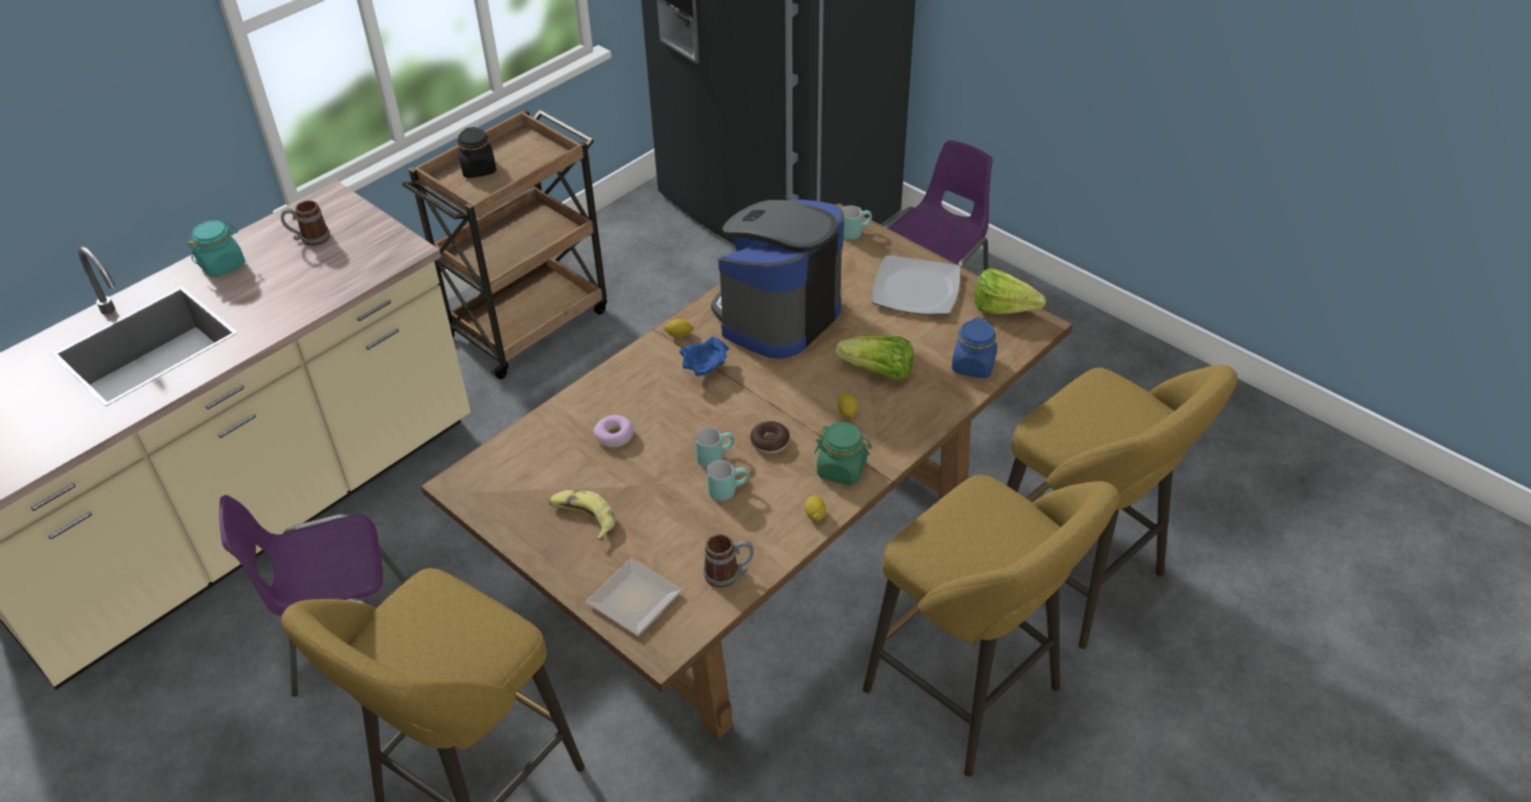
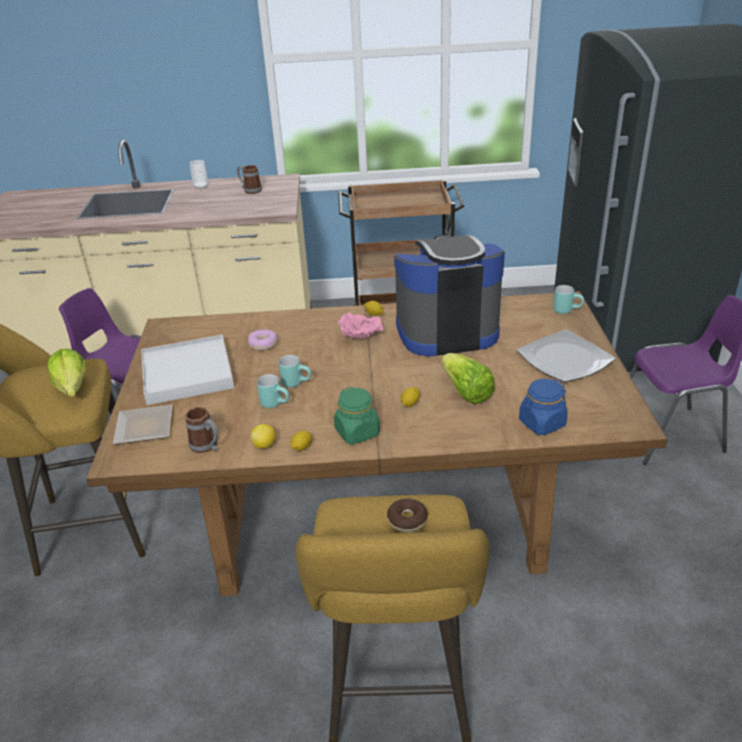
camera: 45 degrees right, 10 degrees down
turquoise jar [188,220,245,277] -> cup [190,160,208,190]
black jar [457,127,496,178] -> none
banana [549,490,615,541] -> white tray [141,335,234,405]
blue bowl [679,336,729,376] -> pink bowl [338,313,383,339]
donut [750,421,790,454] -> donut moved to [387,498,428,532]
lettuce [974,268,1046,314] -> lettuce moved to [47,349,86,397]
yellow stool [1007,365,1238,649] -> none
none -> lemon [251,424,276,449]

